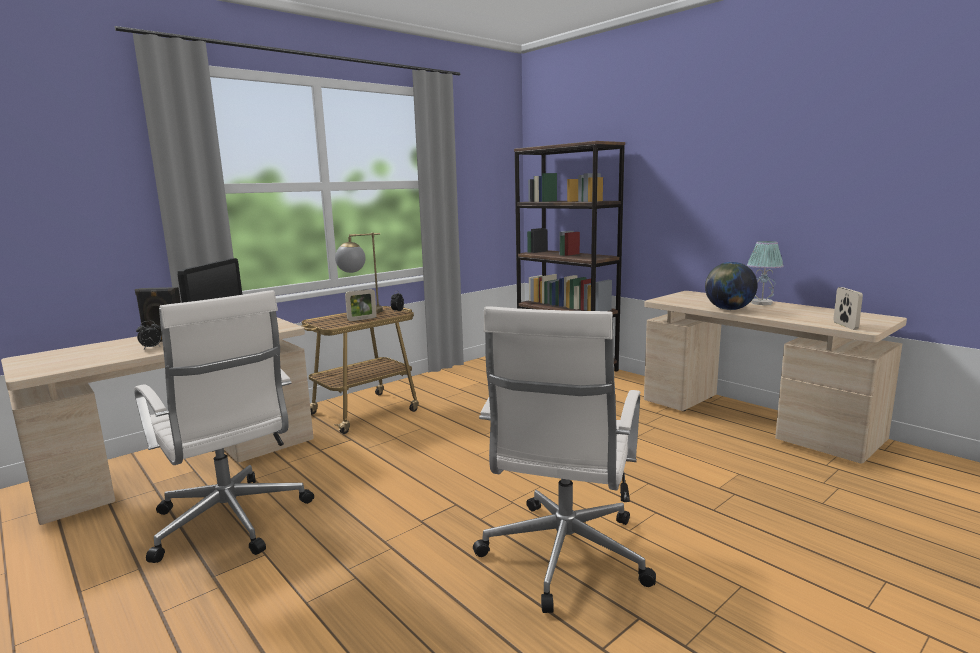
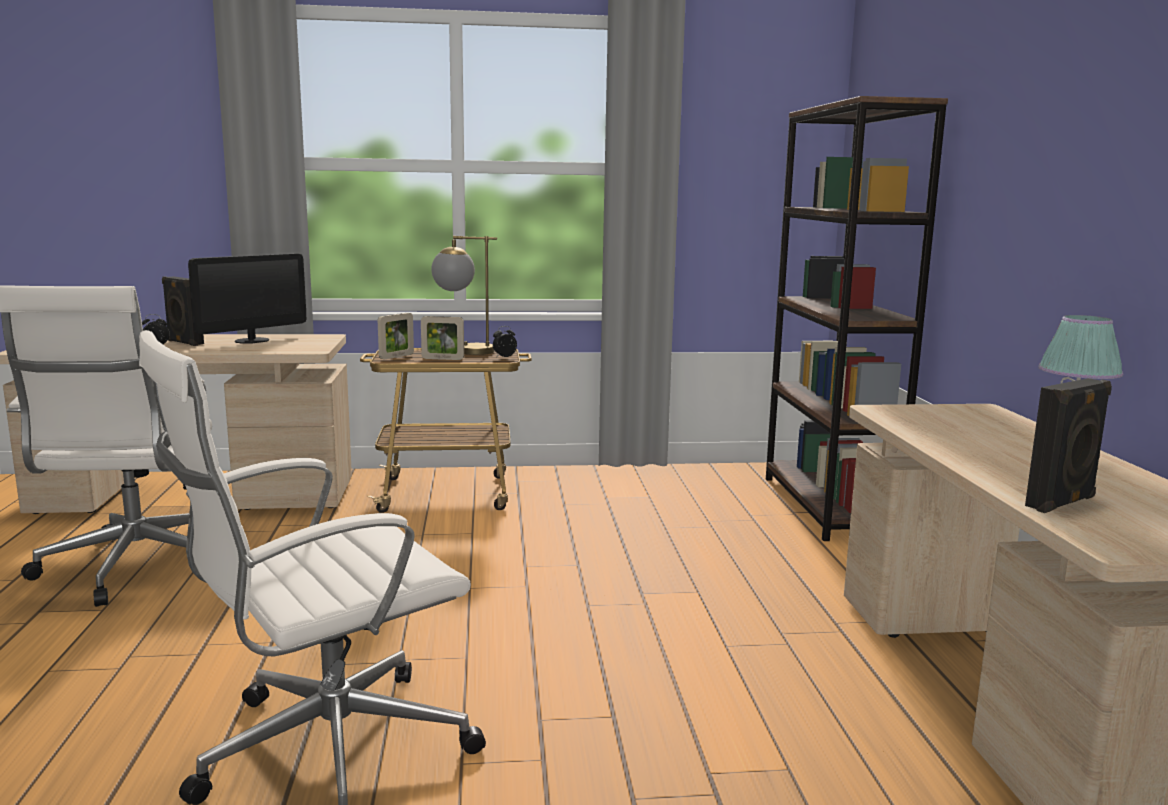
camera: 35 degrees right, 0 degrees up
globe [705,262,758,310] -> none
picture frame [833,287,863,330] -> picture frame moved to [378,313,414,359]
none -> black speaker [1025,378,1112,513]

